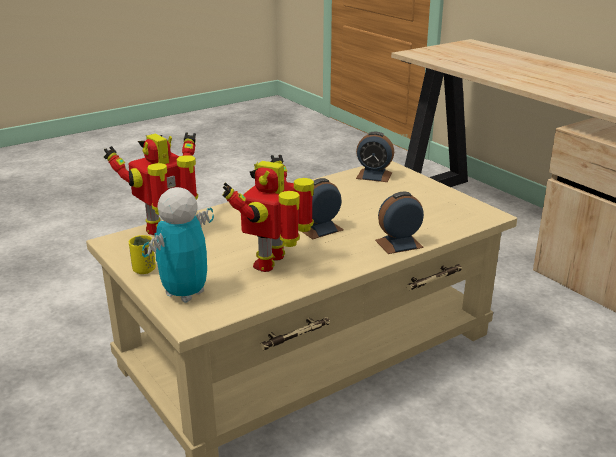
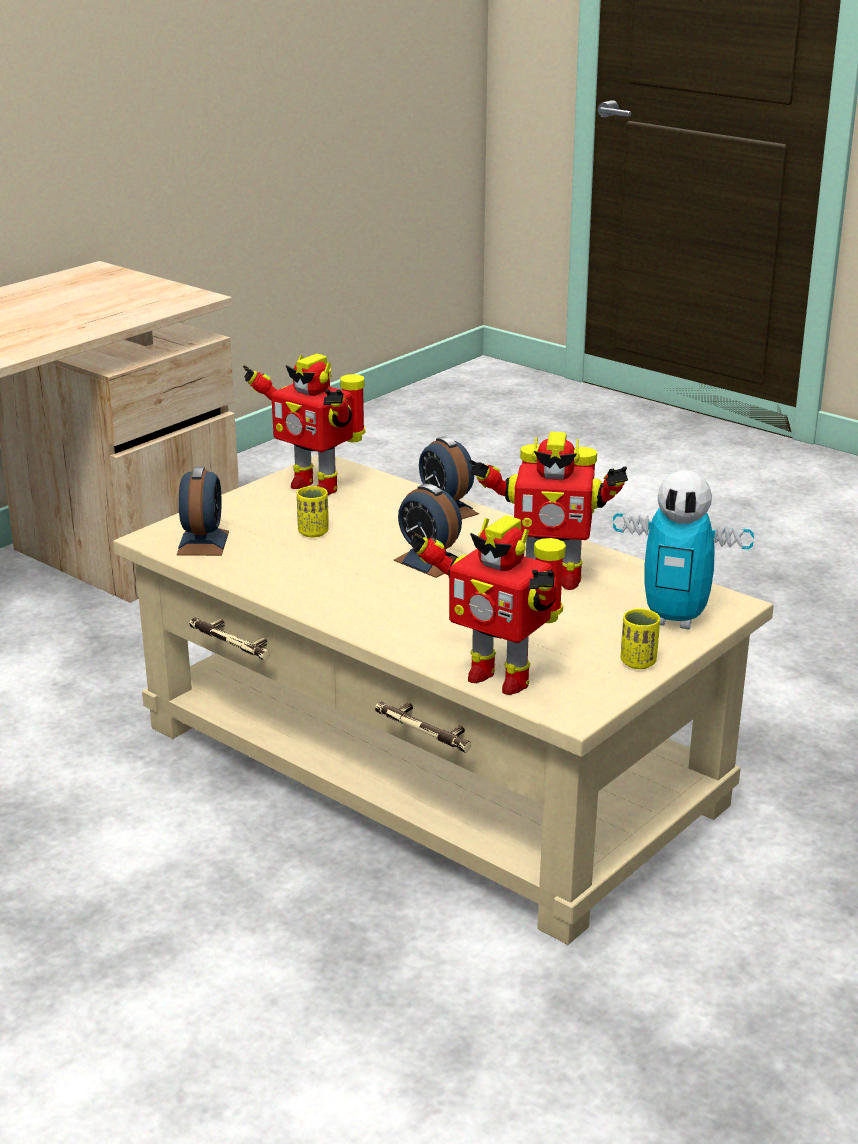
camera: 105 degrees left, 0 degrees up
none -> toy robot [243,354,365,495]
none -> yellow cup [297,486,328,537]

